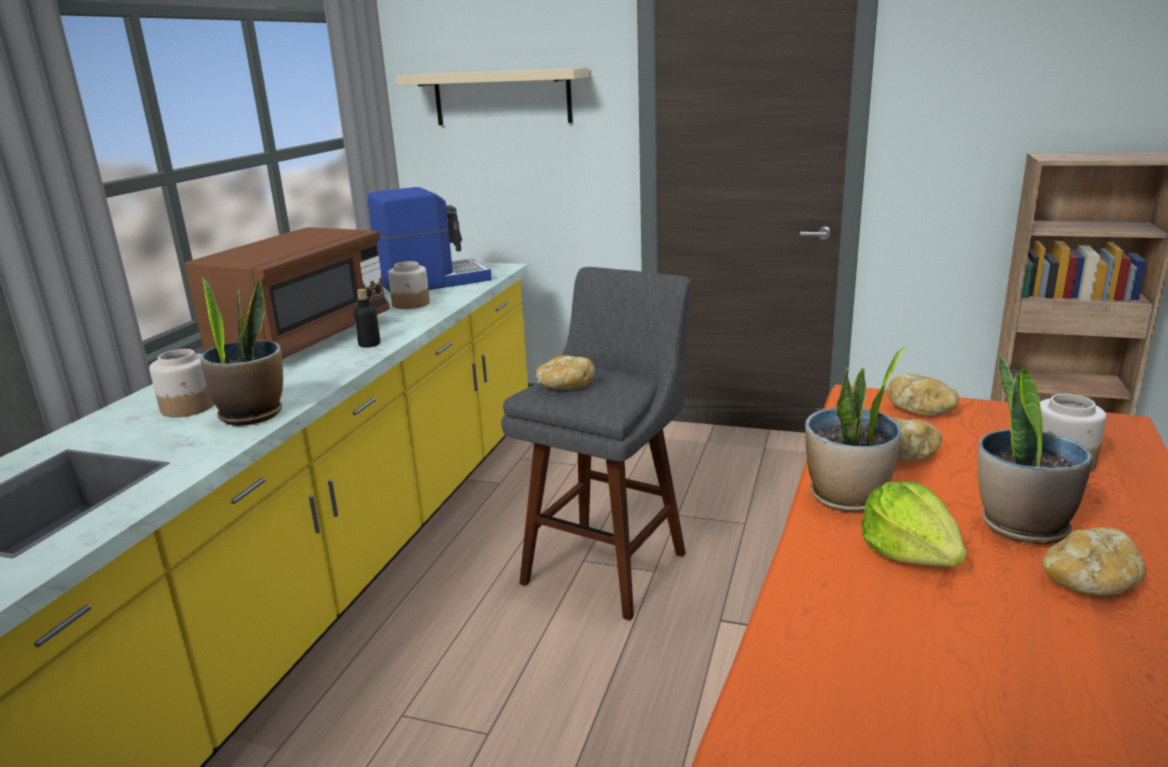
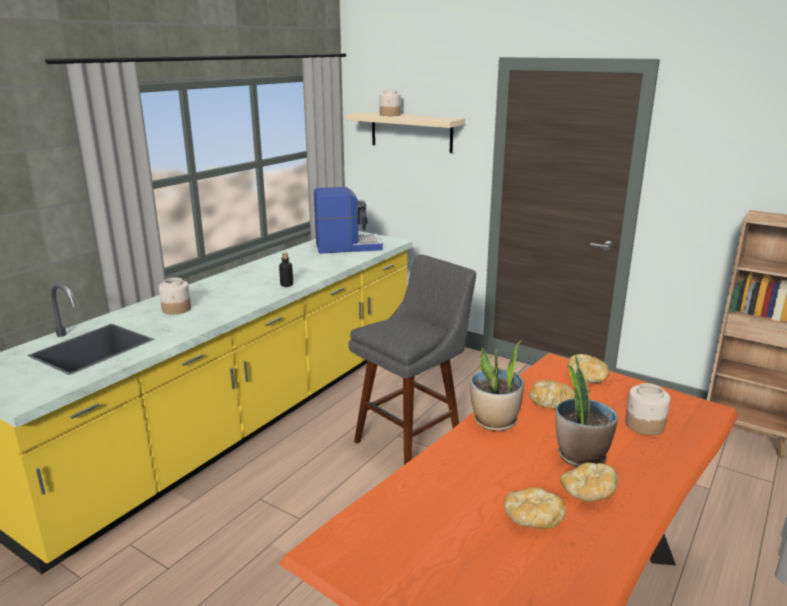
camera: 15 degrees right, 0 degrees up
brown microwave [184,227,390,359] -> none
potted plant [200,277,283,426] -> none
jar [388,261,430,309] -> jar moved to [380,90,401,116]
bread [536,356,595,389] -> bread moved to [504,488,566,529]
lettuce [861,481,966,567] -> none

